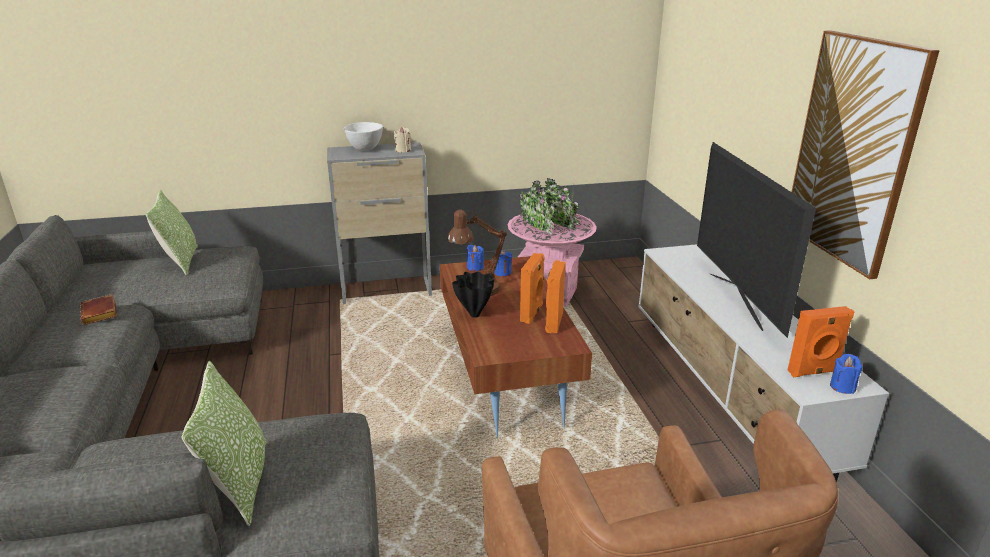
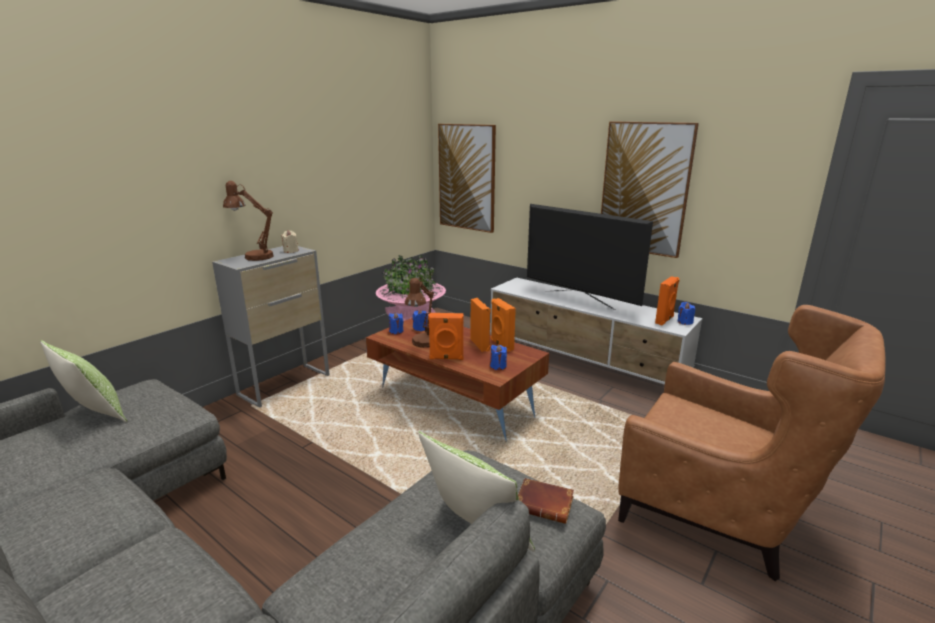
camera: 40 degrees left, 5 degrees down
brown book [80,294,117,325] -> brown book moved to [518,478,574,524]
white bowl [343,122,383,151] -> brown table lamp [223,181,273,261]
black vase [452,272,494,318] -> orange speaker [428,313,464,360]
none -> picture [438,124,496,233]
none -> blue candle [490,345,507,370]

